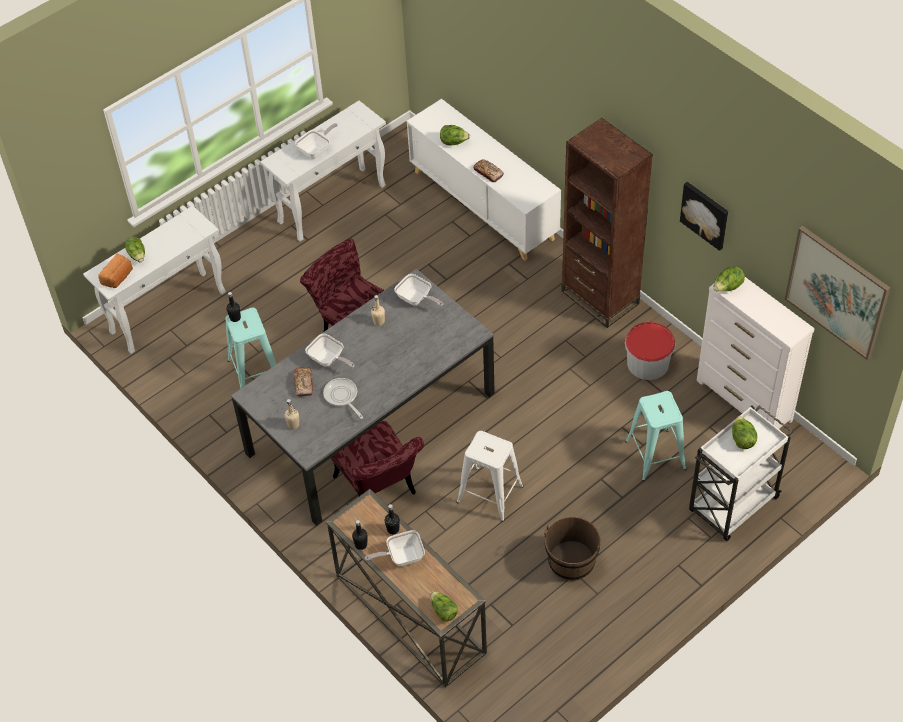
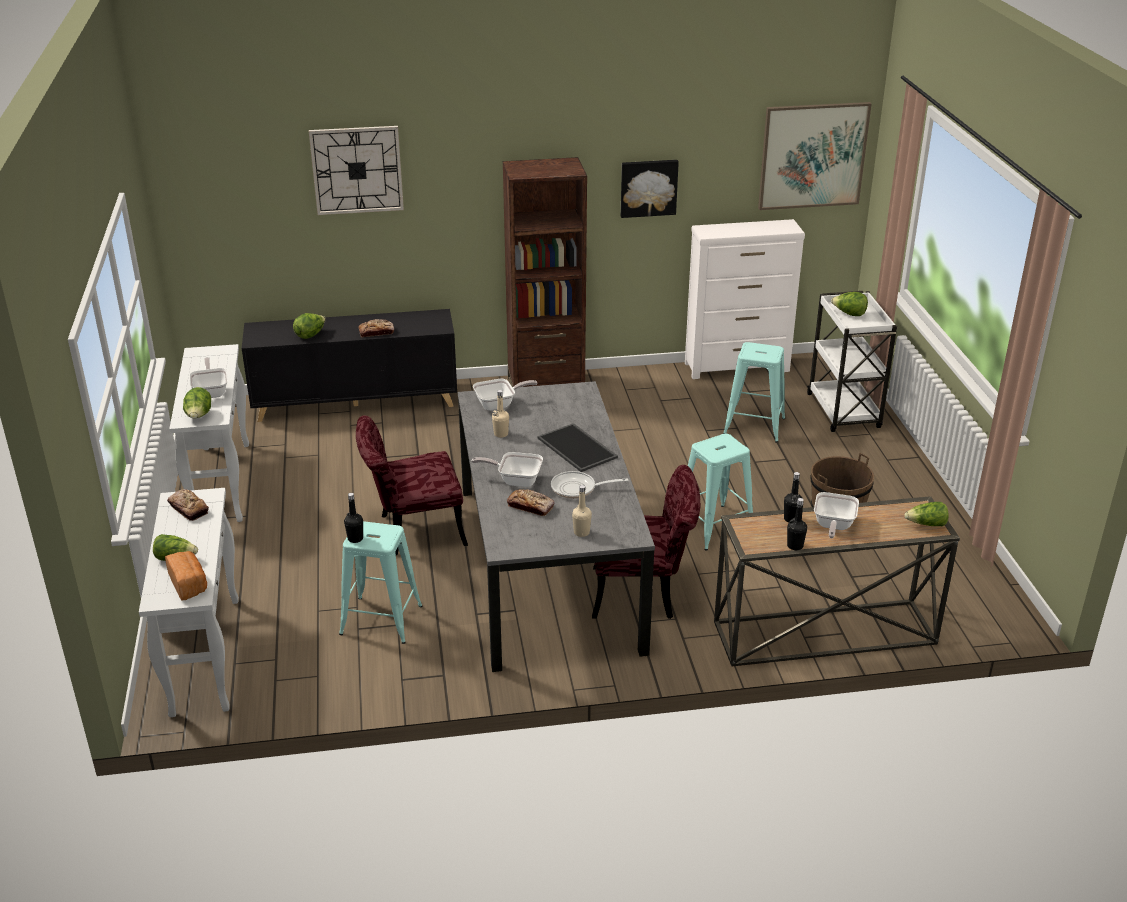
camera: 60 degrees left, 20 degrees down
frying pan [305,334,355,368] -> frying pan turned 150 degrees counterclockwise [472,452,543,487]
white cabinet [407,99,561,261] -> black cabinet [242,309,457,422]
white stool [457,431,523,522] -> turquoise stool [688,434,753,550]
bucket [625,322,675,380] -> none
lettuce [713,266,745,292] -> lettuce moved to [183,387,211,419]
none -> bread [167,489,209,521]
none -> wall clock [309,126,404,215]
none -> tray [538,423,618,472]

